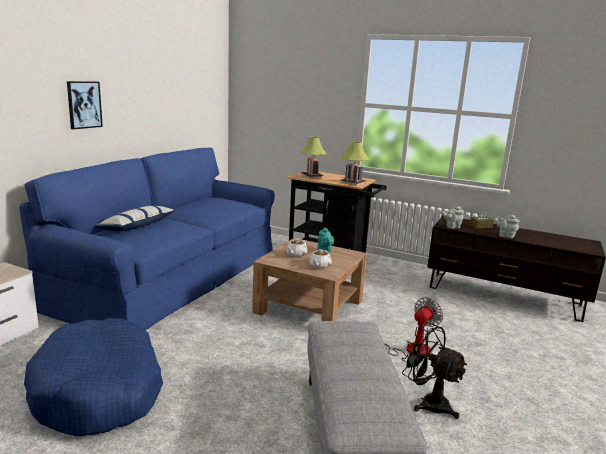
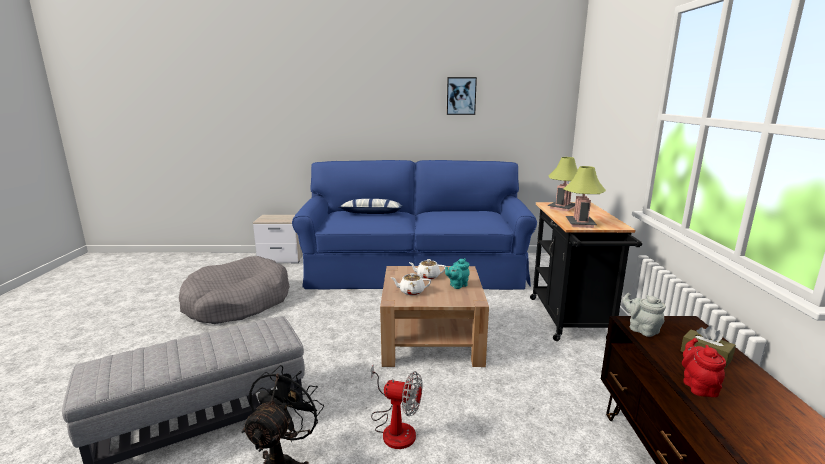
camera: 65 degrees right, 0 degrees up
blue dog bed [24,318,163,436] -> grey dog bed [179,256,290,324]
picture [67,81,103,129] -> picture moved to [447,77,477,115]
grey teapot [494,215,520,238] -> red teapot [682,338,726,397]

